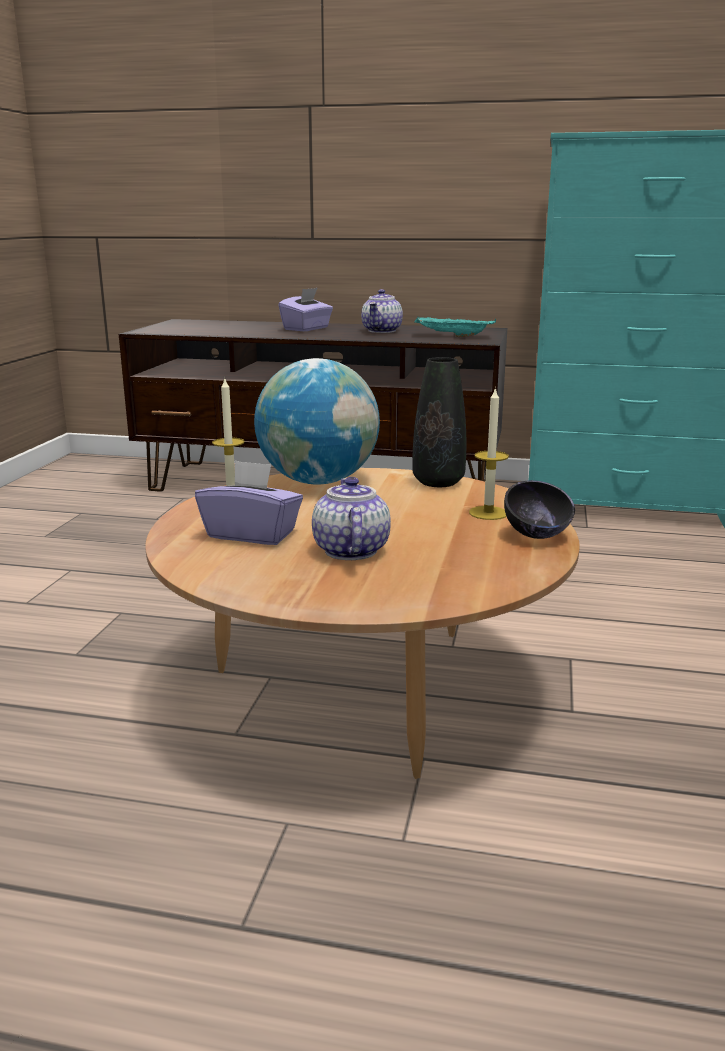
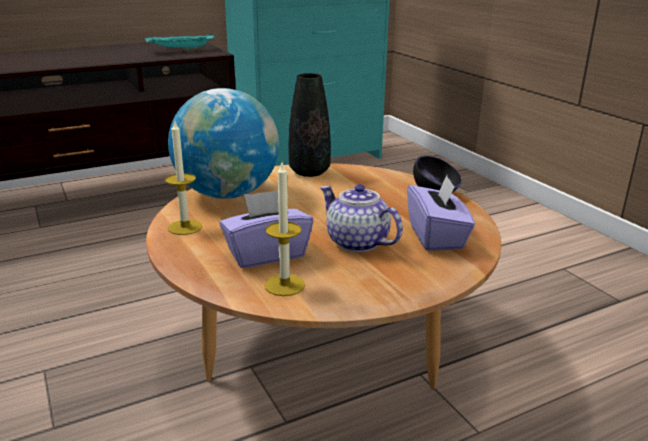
camera: 40 degrees left, 5 degrees up
purple tissue box [278,288,333,331] -> purple tissue box moved to [407,175,475,251]
teapot [361,289,403,333] -> none
candle [469,387,509,520] -> candle moved to [265,163,305,296]

